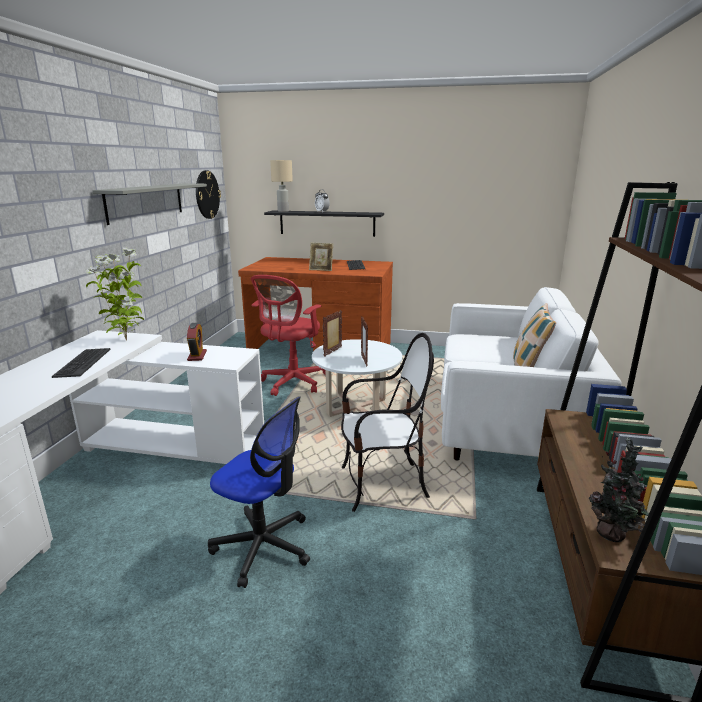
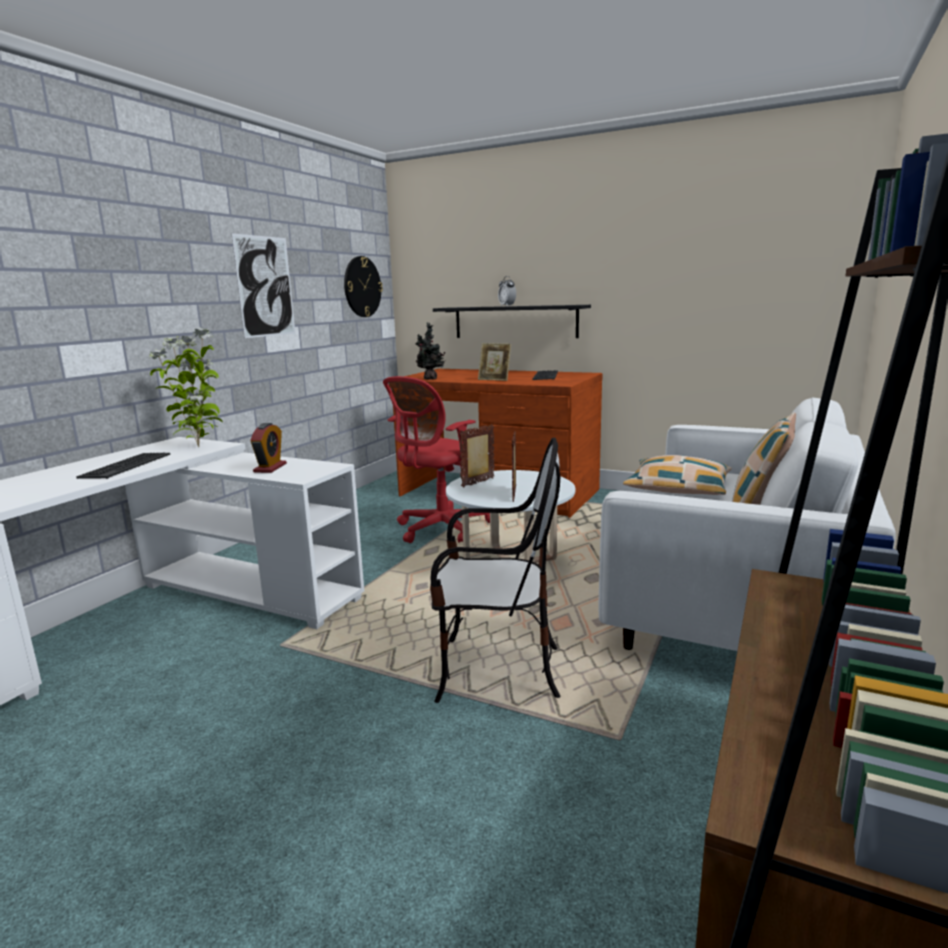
camera: 15 degrees right, 5 degrees down
grey shelf [92,183,207,225] -> picture [231,233,295,338]
office chair [208,397,310,588] -> none
beige table lamp [270,160,293,212] -> none
potted plant [589,437,649,542] -> potted plant moved to [415,322,446,380]
none -> pillow [623,455,732,495]

